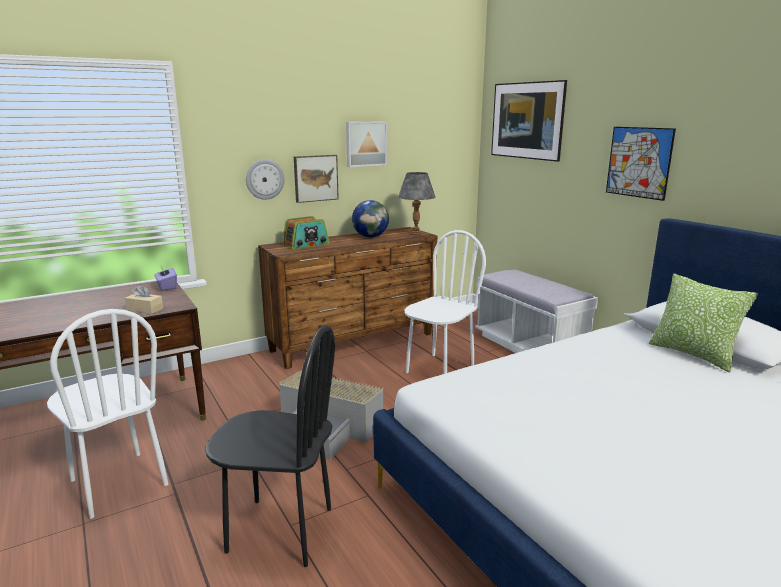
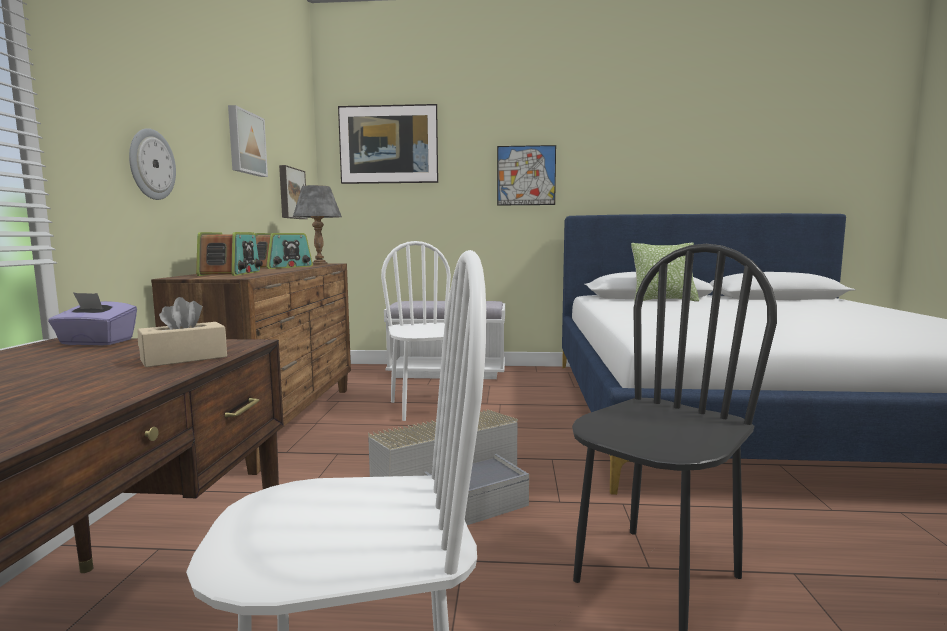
camera: 55 degrees left, 10 degrees down
picture [294,155,339,203] -> picture moved to [279,165,308,219]
globe [352,200,389,237] -> radio [254,233,313,269]

